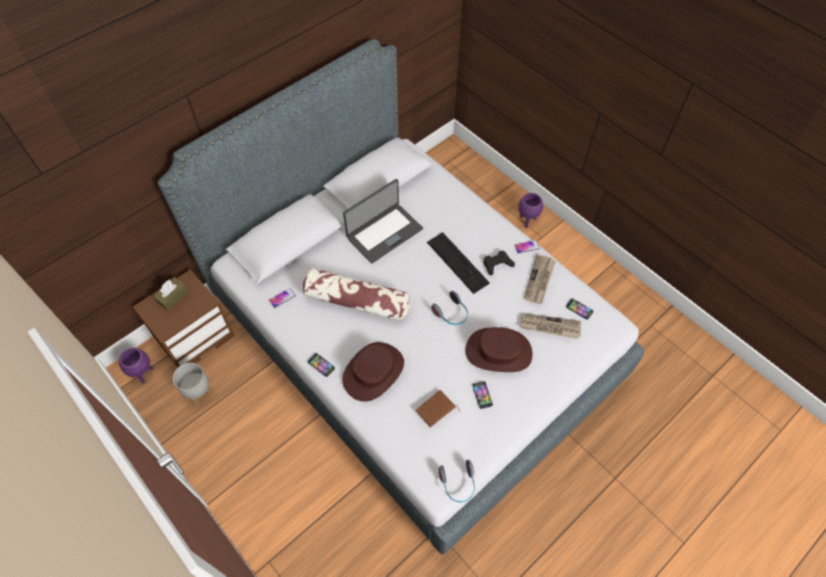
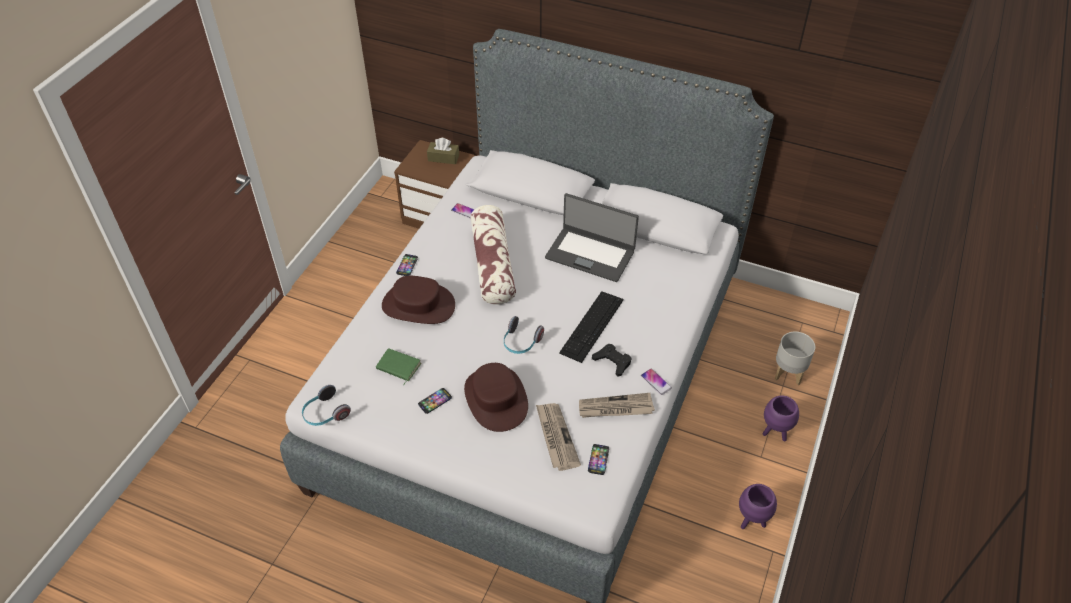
camera: 65 degrees right, 10 degrees down
purple planter [119,348,153,384] -> purple planter moved to [739,484,777,529]
grey planter [173,363,214,406] -> grey planter moved to [775,331,815,385]
brown book [416,390,460,427] -> green book [376,348,421,386]

